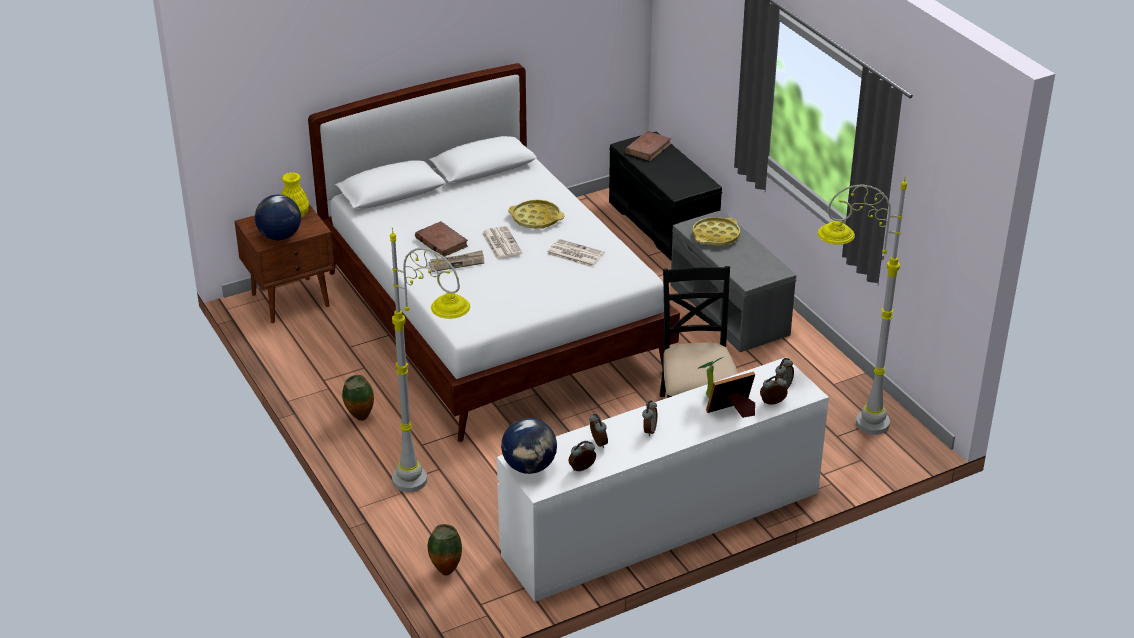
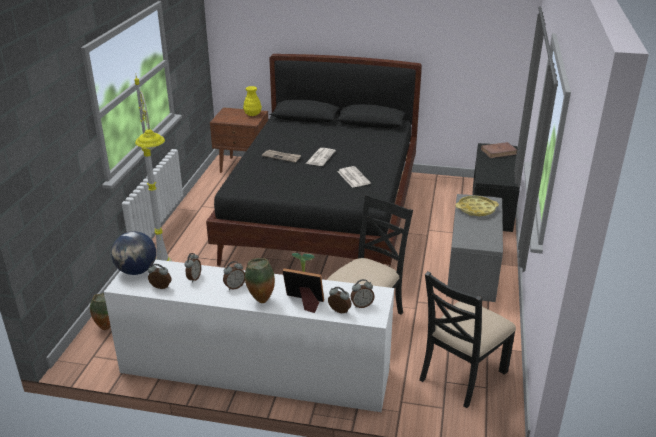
camera: 40 degrees right, 5 degrees down
globe [255,195,301,240] -> none
white bed [308,63,680,442] -> black bed [206,54,422,266]
vase [342,375,374,421] -> vase moved to [245,258,275,303]
brown book [415,221,468,257] -> none
yellow tray [508,200,565,229] -> none
grey floor lamp [817,176,907,435] -> black chair [419,271,516,408]

